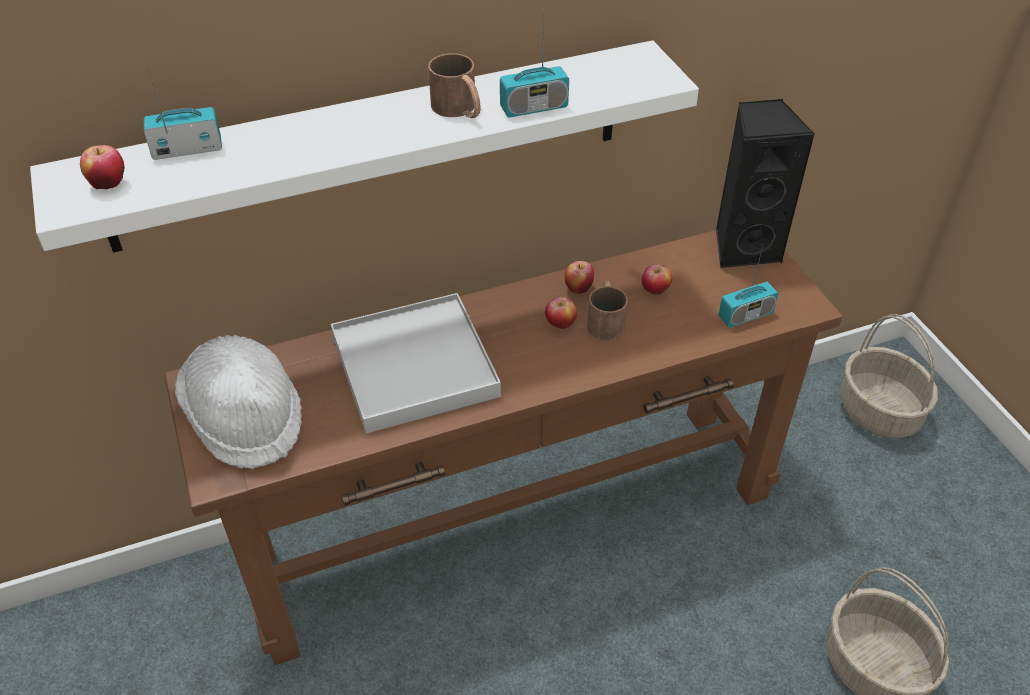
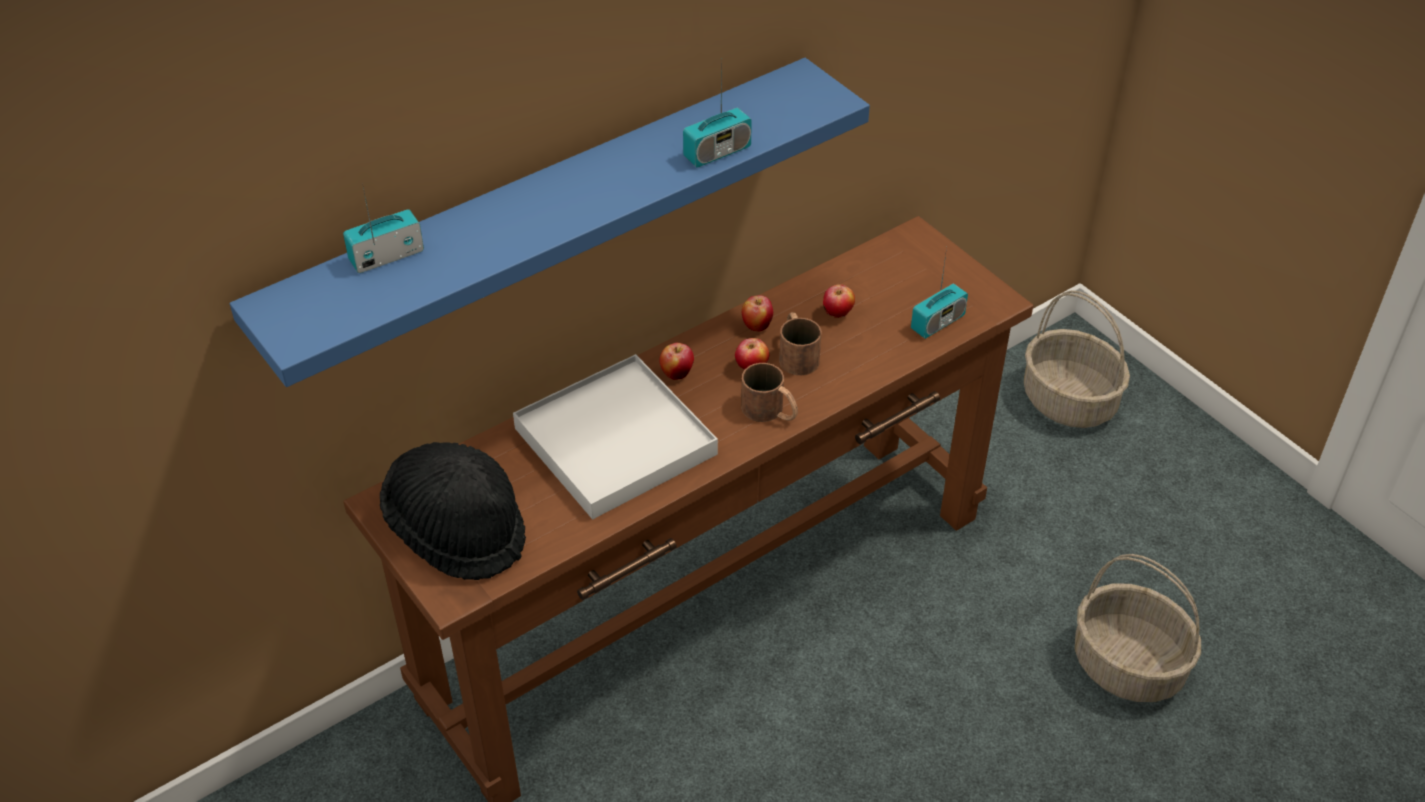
camera: 15 degrees left, 0 degrees up
white shelf [30,40,699,253] -> blue shelf [230,58,870,387]
apple [80,145,124,190] -> apple moved to [659,343,694,380]
white hat [175,335,302,469] -> black hat [380,442,526,580]
brown mug [428,54,481,118] -> brown mug moved to [741,363,798,422]
black speaker [716,99,815,268] -> none

